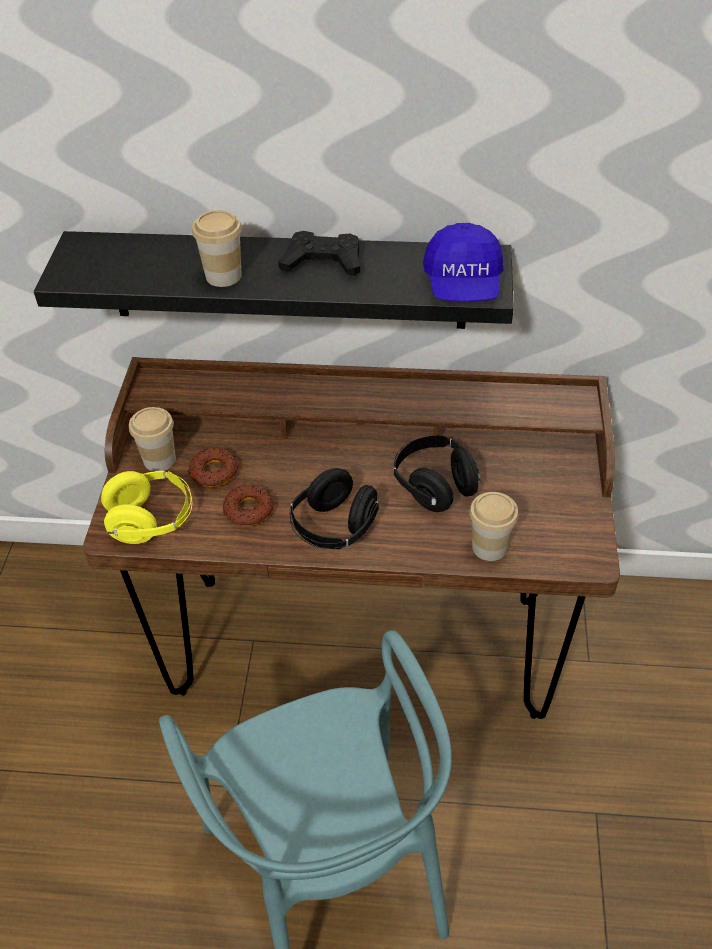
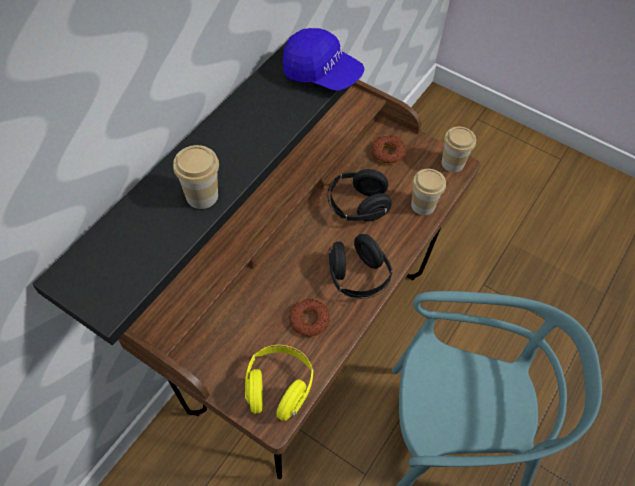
camera: 65 degrees left, 10 degrees up
cup [129,407,176,472] -> cup moved to [441,127,476,172]
donut [188,448,238,487] -> donut moved to [371,135,406,164]
black game controller [278,231,360,276] -> none

